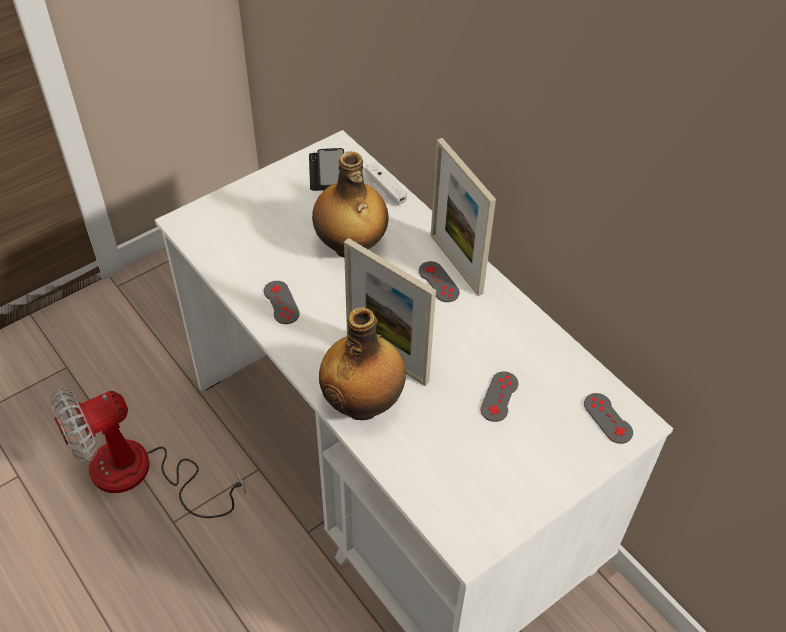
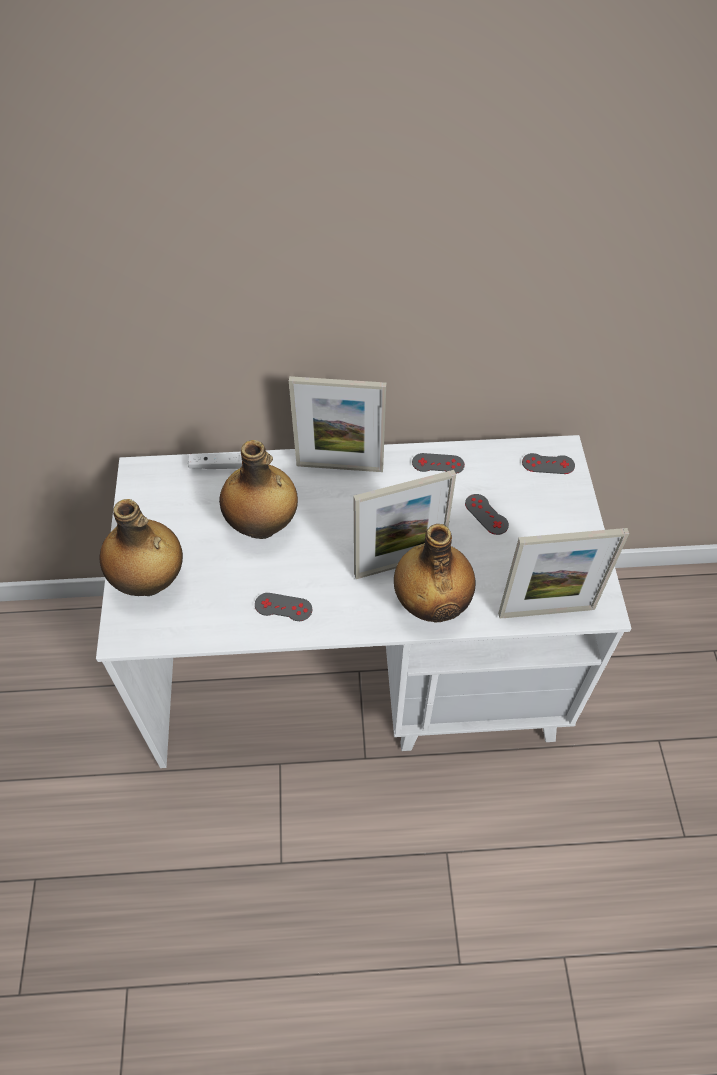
camera: 55 degrees left, 5 degrees up
fan [50,389,246,518] -> none
phone [309,148,344,191] -> none
grey game controller [419,261,460,302] -> grey game controller moved to [412,453,465,474]
none -> bottle [100,499,183,596]
none -> picture frame [498,528,629,619]

